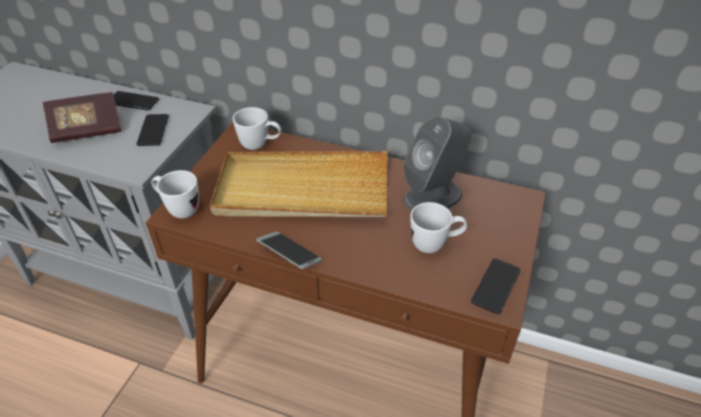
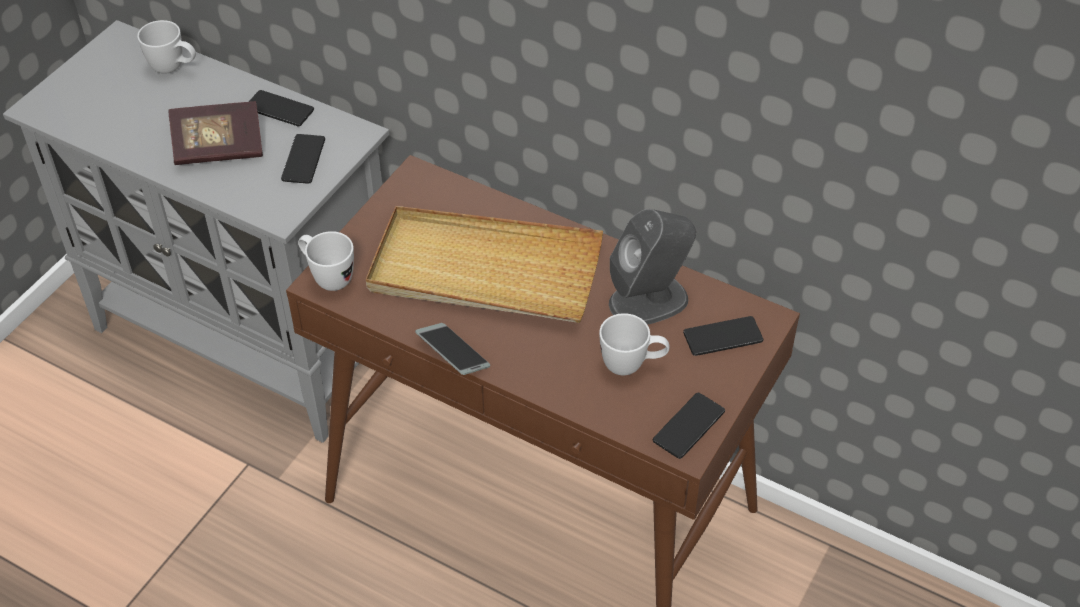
camera: 10 degrees right, 5 degrees up
white mug [233,107,281,150] -> white mug moved to [137,20,196,74]
none -> phone [683,316,763,356]

